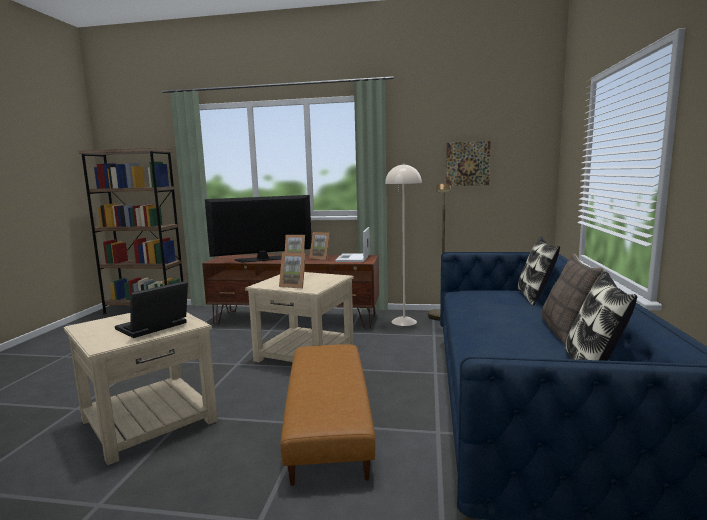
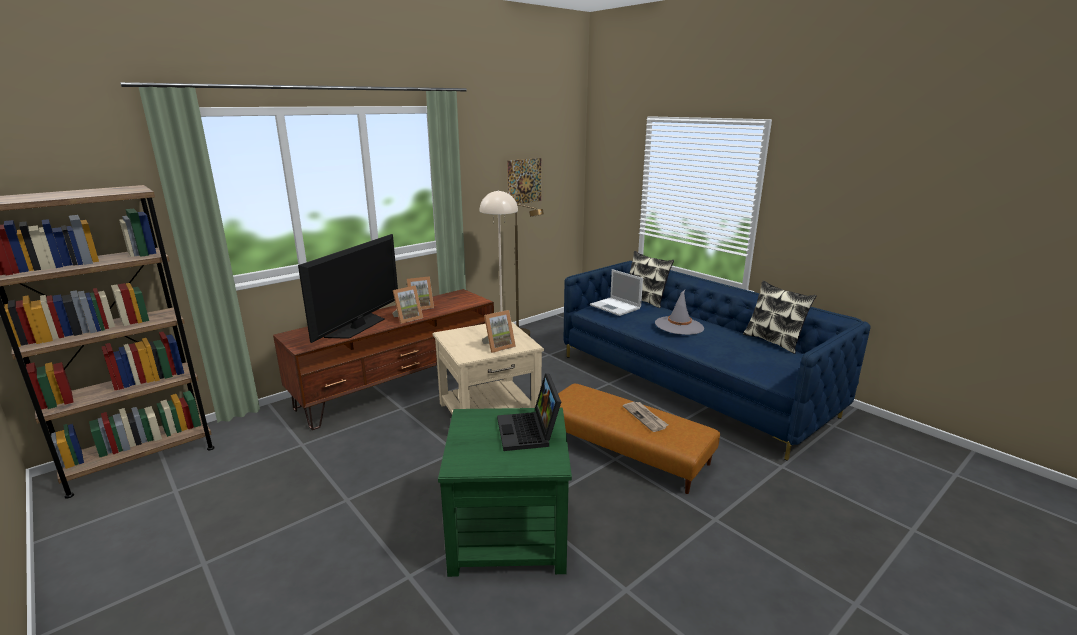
camera: 50 degrees left, 10 degrees up
beige side table [64,312,218,466] -> green side table [438,408,572,577]
laptop [335,227,370,262] -> laptop moved to [590,269,643,316]
pillow [542,253,604,345] -> none
none -> newspaper [623,402,668,432]
none -> grey hat [655,290,704,335]

